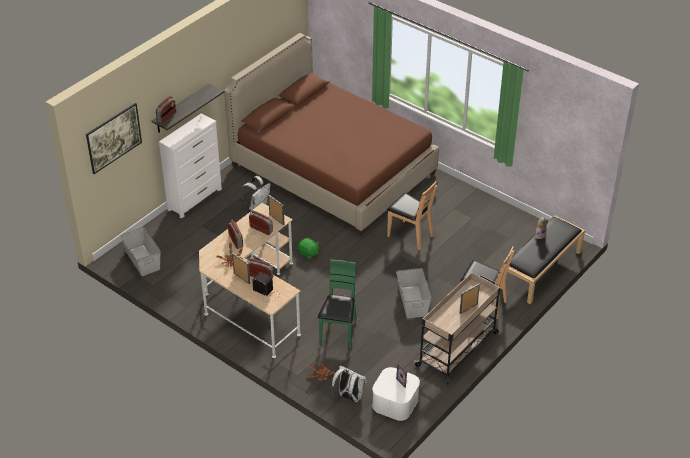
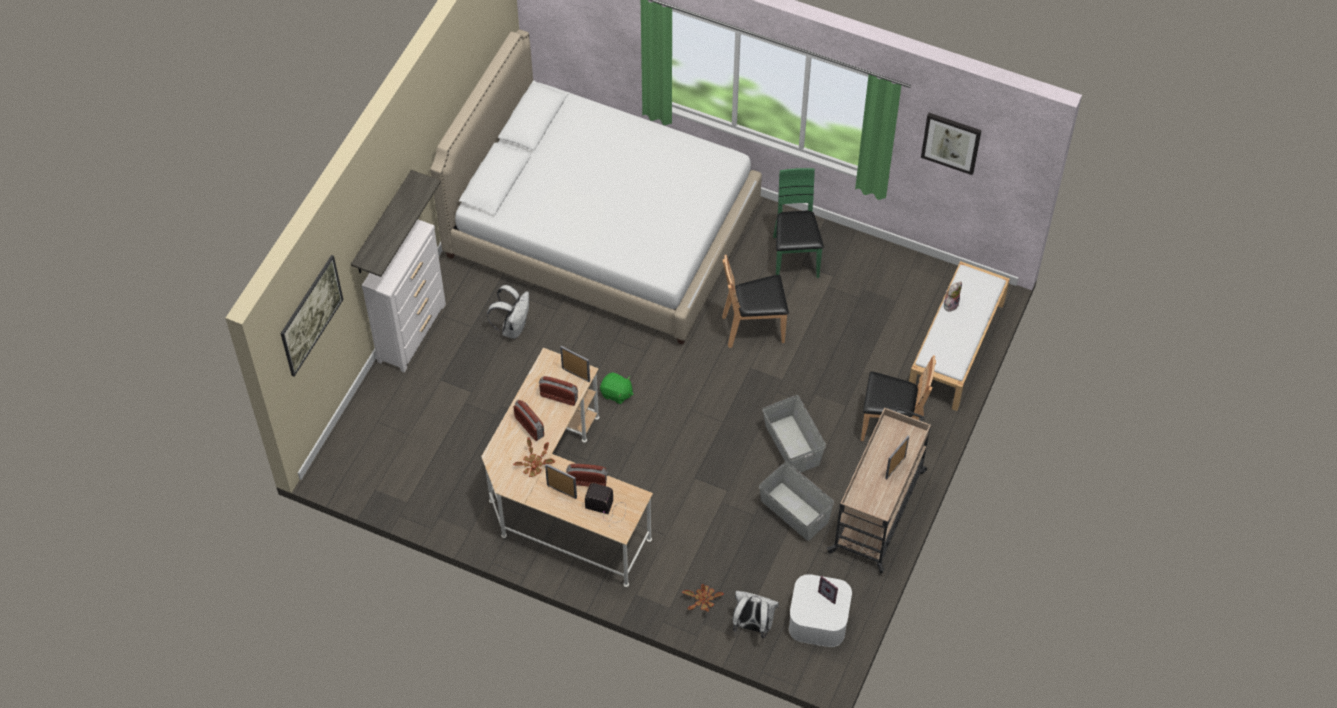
camera: 15 degrees left, 15 degrees up
grey storage box [120,227,161,276] -> grey storage box moved to [759,461,834,541]
radio [156,96,176,123] -> none
brown bed [224,33,439,236] -> white bed [430,30,762,345]
green chair [318,260,357,349] -> green chair moved to [773,168,824,278]
brown chair [387,181,437,250] -> brown chair turned 150 degrees clockwise [722,255,789,348]
black bench [500,215,585,304] -> white bench [909,261,1010,411]
none -> picture [921,113,982,175]

